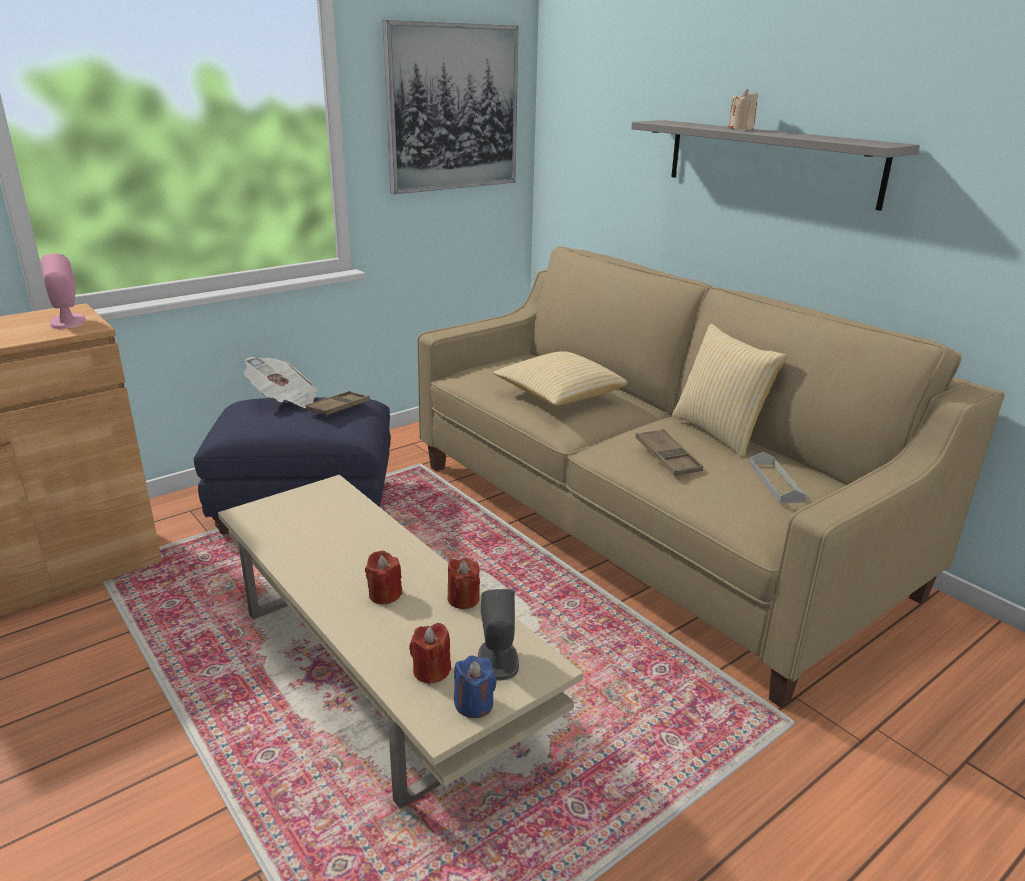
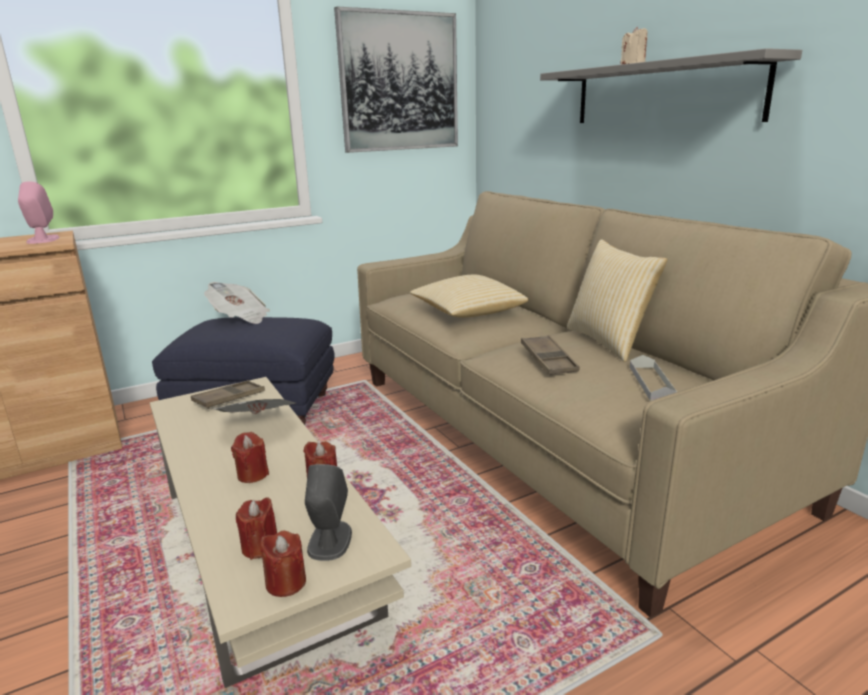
camera: 10 degrees right, 5 degrees down
brown tray [306,391,370,417] -> brown tray moved to [191,380,265,409]
blue candle [454,655,497,718] -> red candle [260,531,306,597]
none -> newspaper [213,399,296,414]

